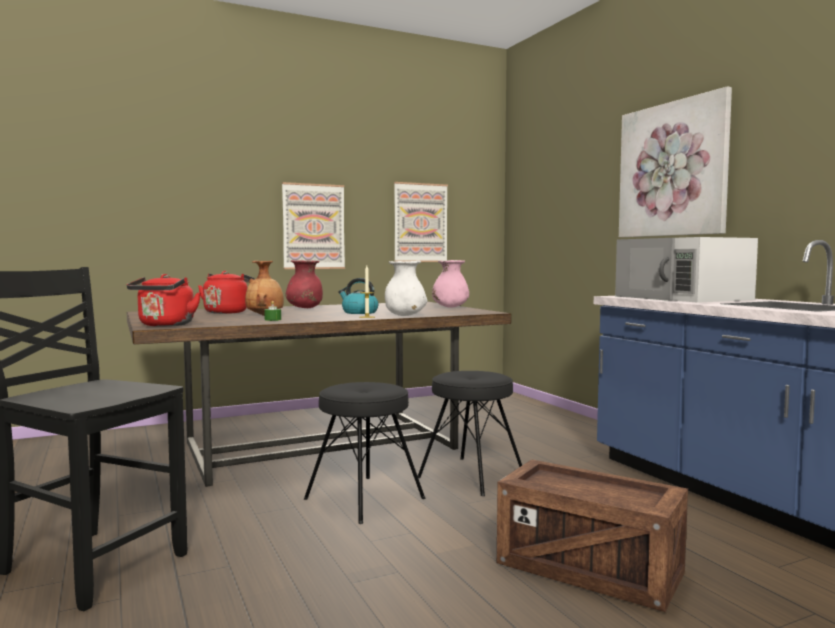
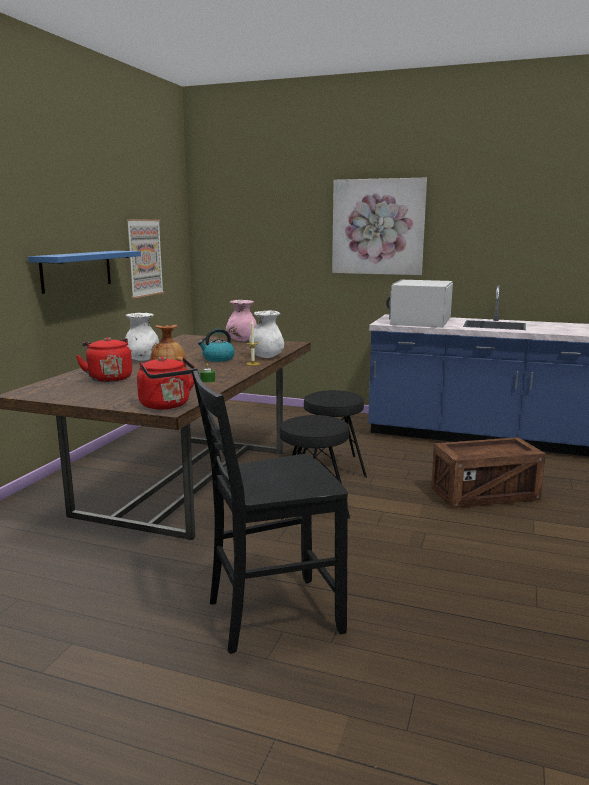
camera: 45 degrees left, 10 degrees up
picture [282,182,345,269] -> blue shelf [28,251,141,294]
red vase [286,260,323,308] -> white vase [125,313,159,360]
white microwave [615,237,758,303] -> white microwave turned 90 degrees clockwise [386,280,453,328]

